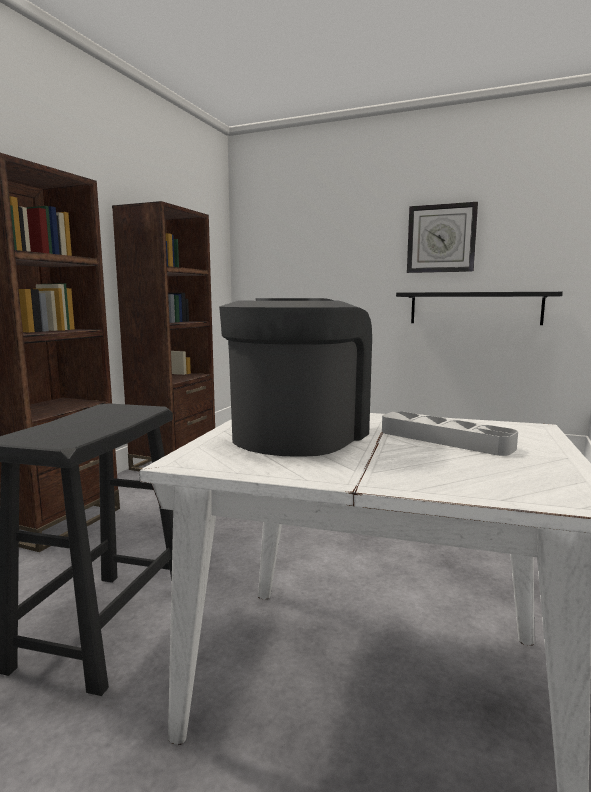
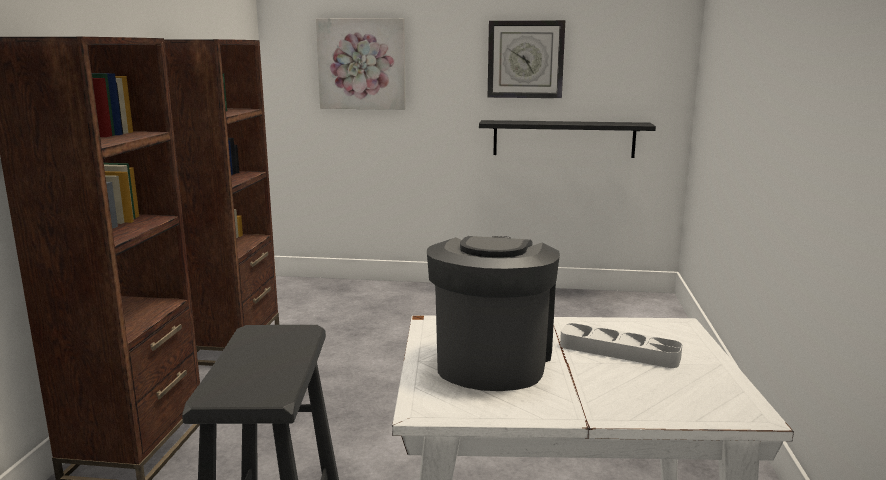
camera: 15 degrees left, 5 degrees up
none -> picture [316,18,406,110]

